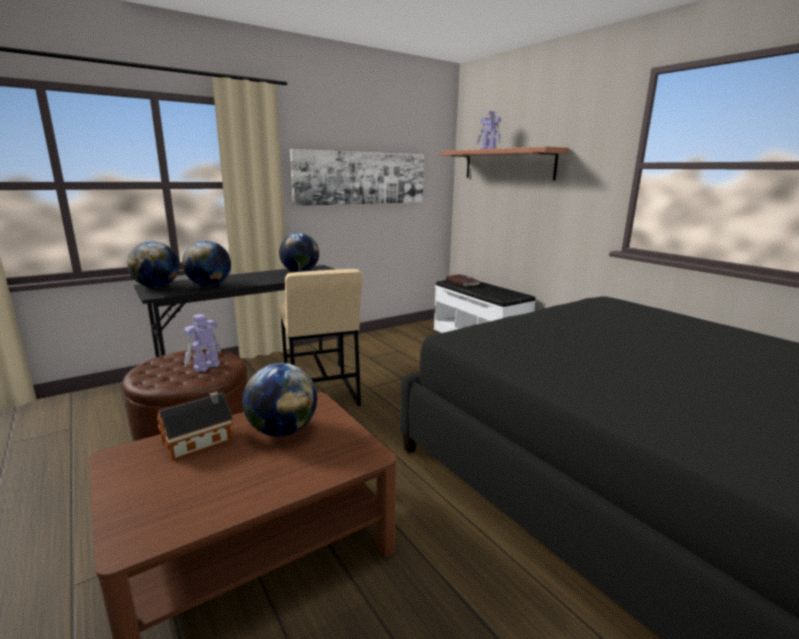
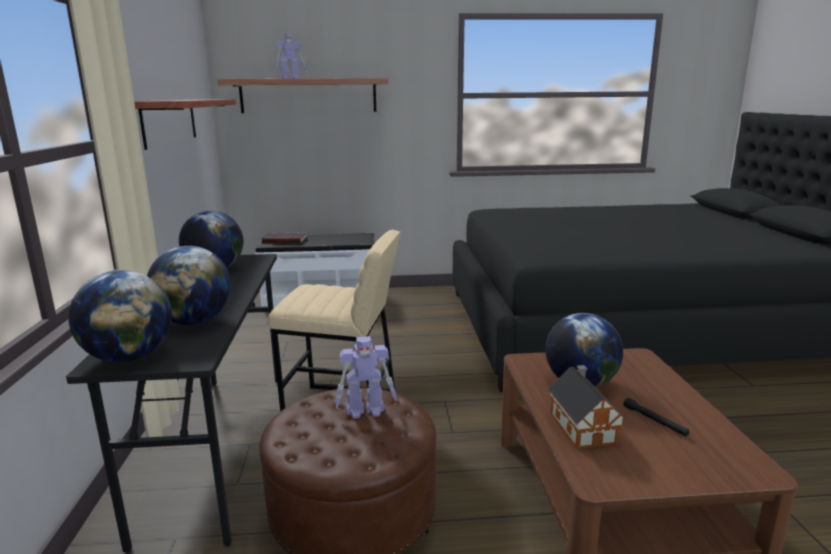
camera: 60 degrees left, 0 degrees up
toy robot [184,314,221,372] -> toy robot turned 75 degrees counterclockwise [336,336,397,419]
picture [290,149,424,206] -> shelf [134,99,236,150]
none -> black flashlight [623,398,689,437]

